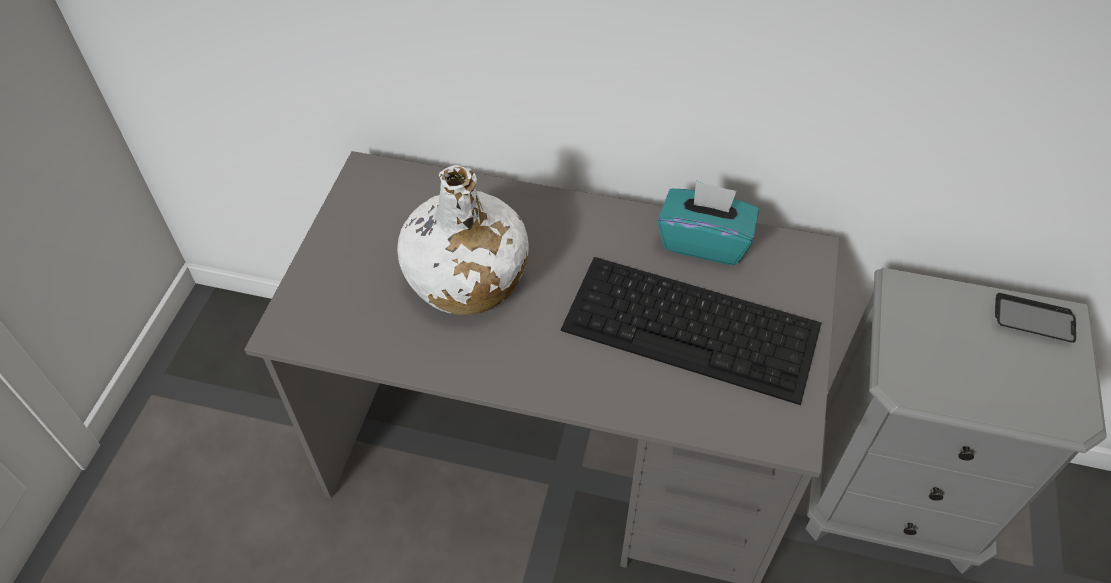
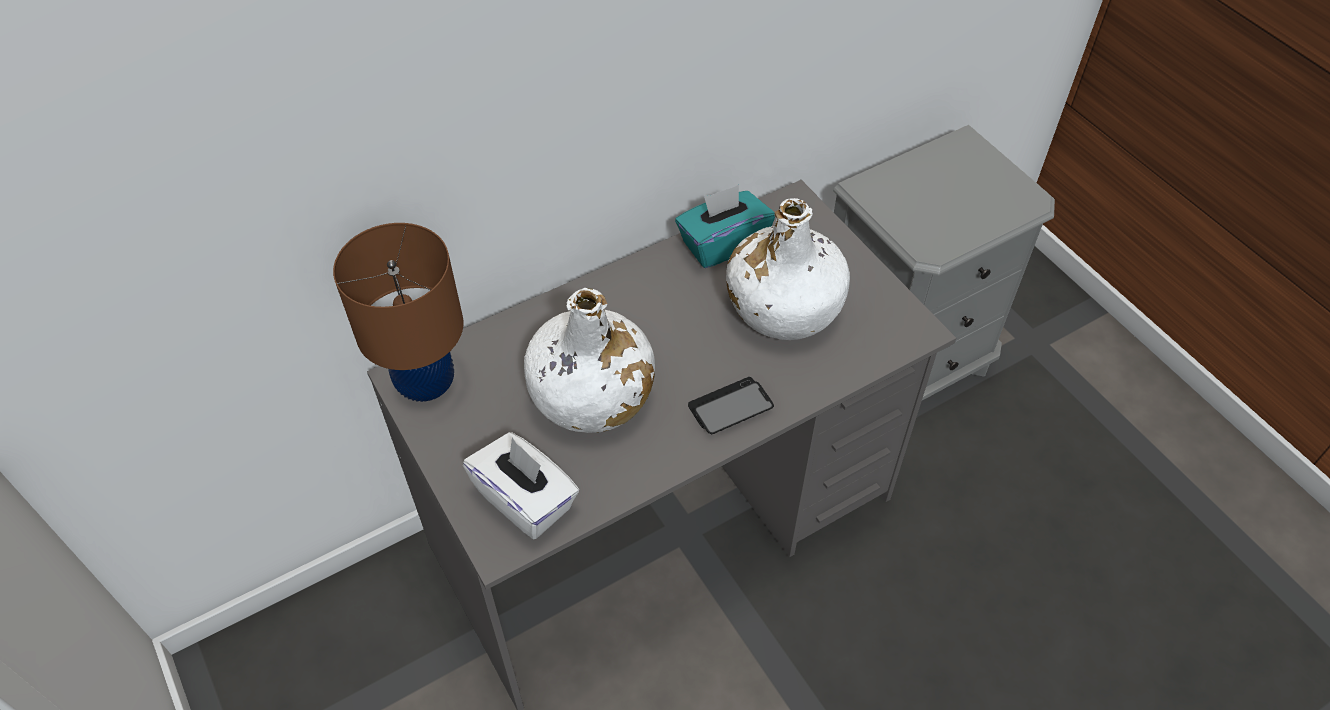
camera: 45 degrees left, 0 degrees up
keyboard [561,257,821,405] -> white bottle [726,198,850,340]
phone [995,293,1076,343] -> phone moved to [688,377,774,434]
none -> brown table lamp [333,223,463,402]
none -> white tissue box [463,432,579,540]

